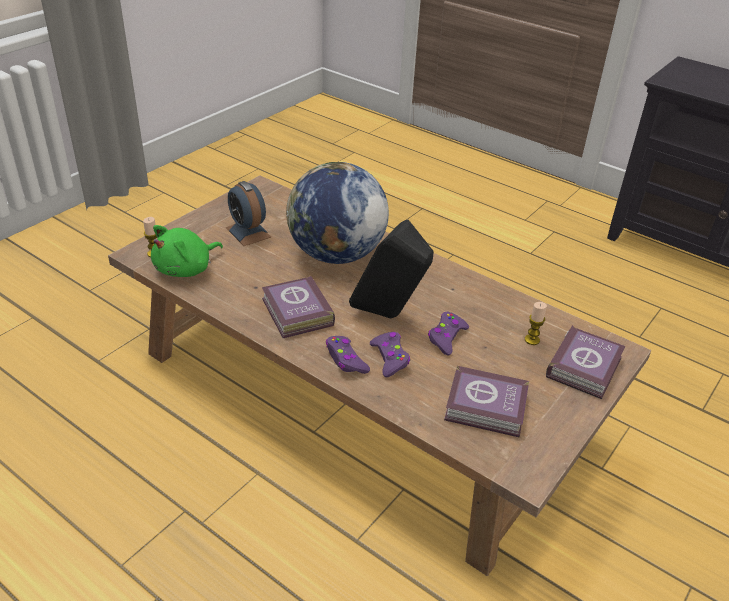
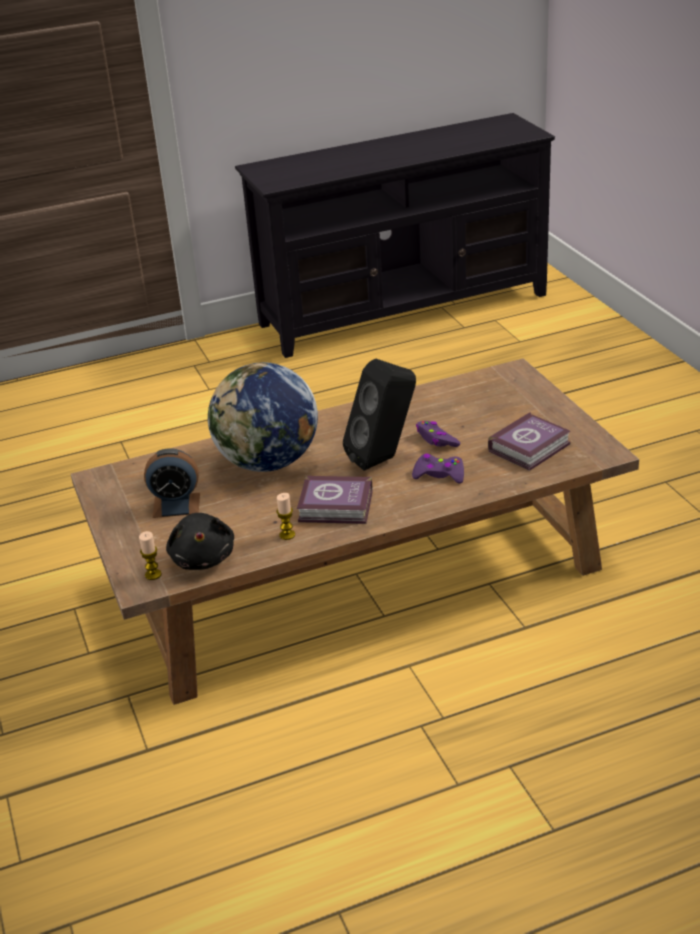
camera: 55 degrees left, 5 degrees down
green plush toy [151,225,223,277] -> black plush toy [166,513,234,570]
purple game controller [326,336,370,374] -> none
candle [525,302,547,345] -> candle moved to [276,493,295,540]
book [546,325,625,399] -> none

